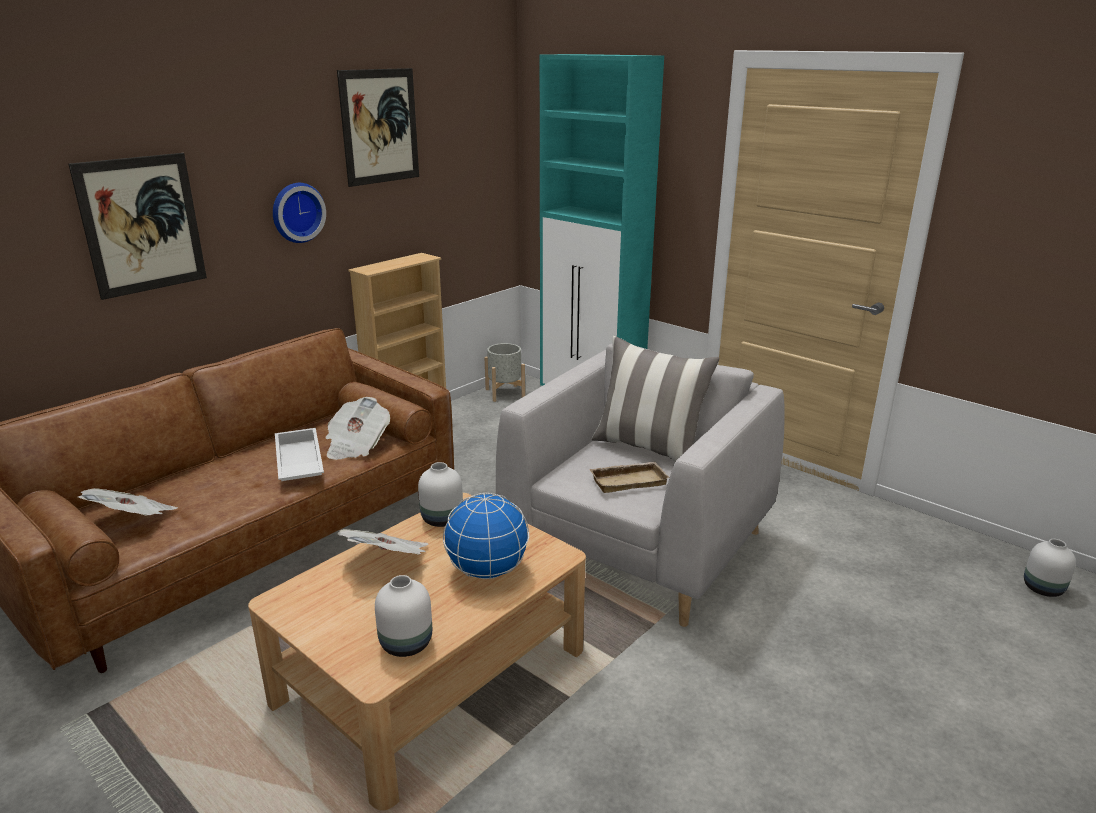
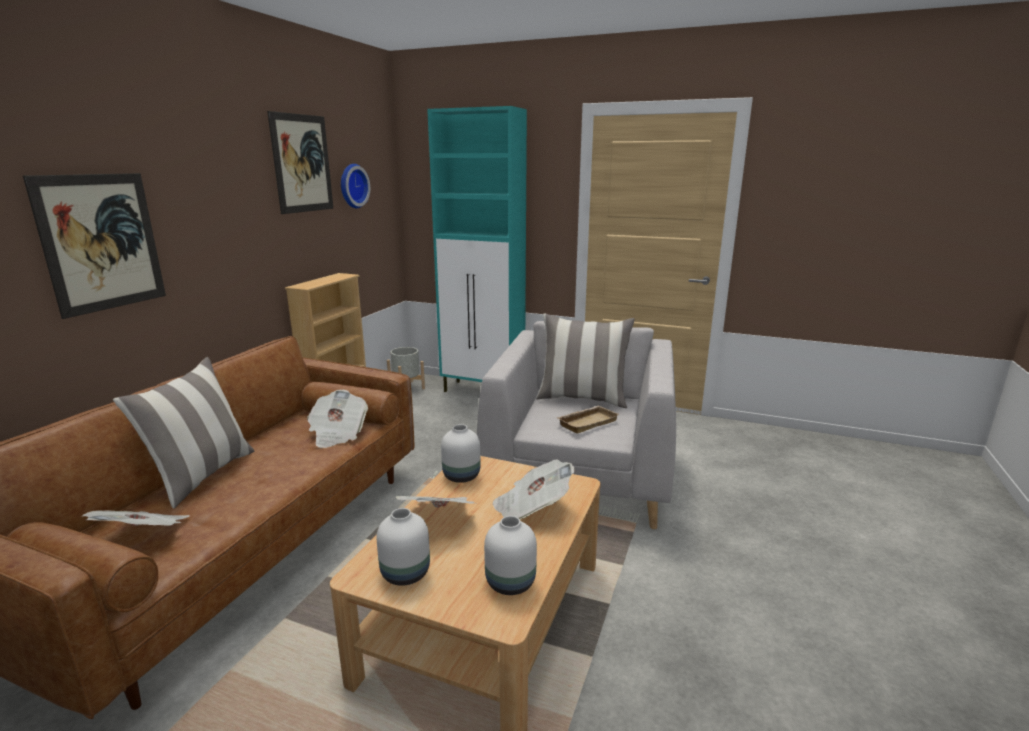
camera: 20 degrees left, 5 degrees down
wall clock [273,183,326,243] -> wall clock moved to [341,164,370,208]
white tray [275,428,324,481] -> none
globe [443,493,529,580] -> newspaper [492,459,575,519]
white vase [1024,539,1076,597] -> white vase moved to [377,508,430,586]
none -> pillow [113,357,254,509]

